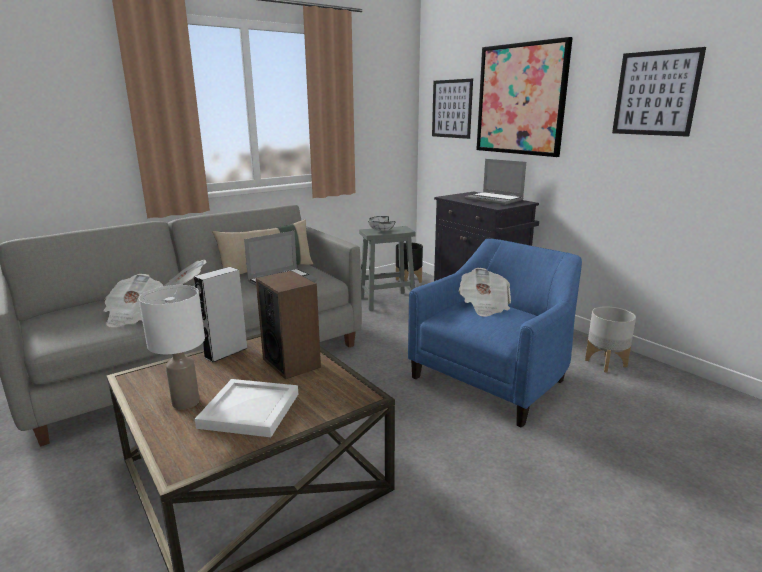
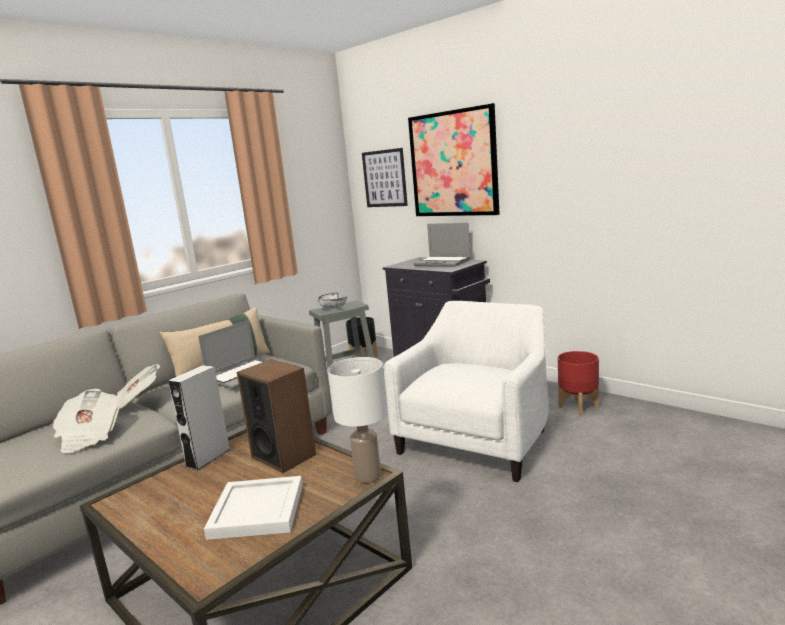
camera: 10 degrees left, 5 degrees down
white table lamp [138,285,205,409] -> white table lamp moved to [328,357,388,483]
blue armchair [408,238,582,427] -> white armchair [383,301,549,482]
newspaper [459,268,511,317] -> none
grey planter [585,306,636,373] -> red planter [558,351,599,416]
picture [612,47,706,137] -> none

